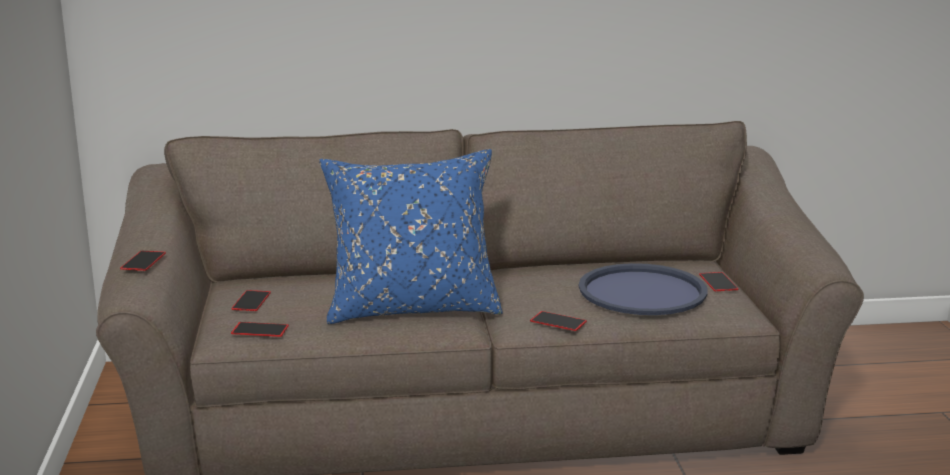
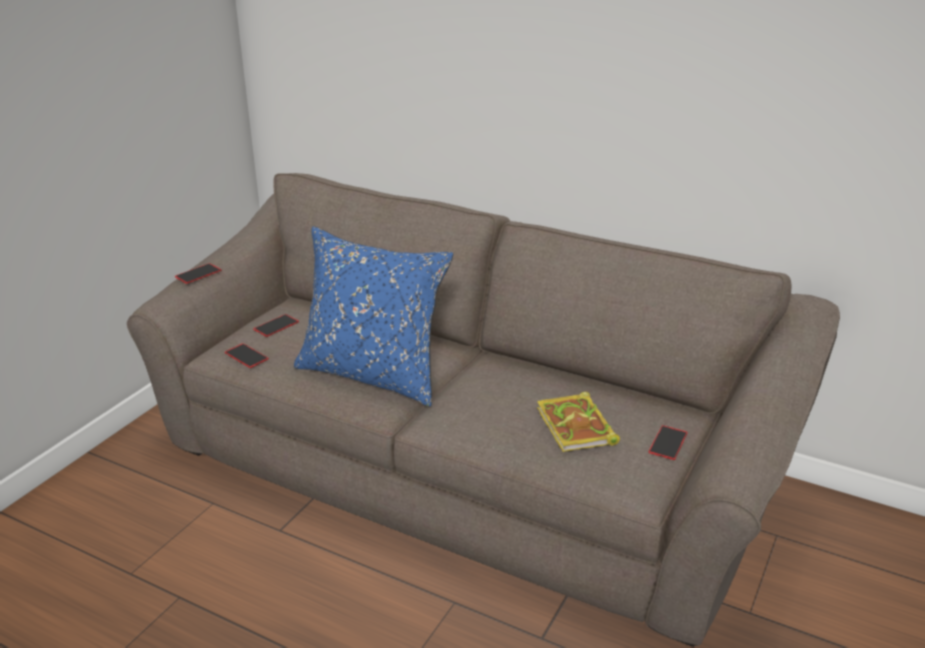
camera: 35 degrees right, 10 degrees up
phone [530,311,587,331] -> none
blue tray [579,263,708,315] -> book [537,392,620,452]

